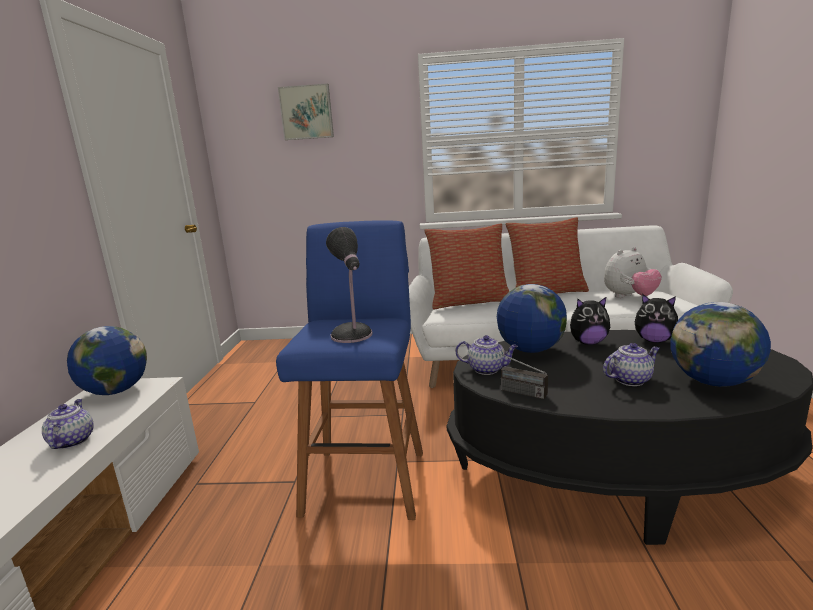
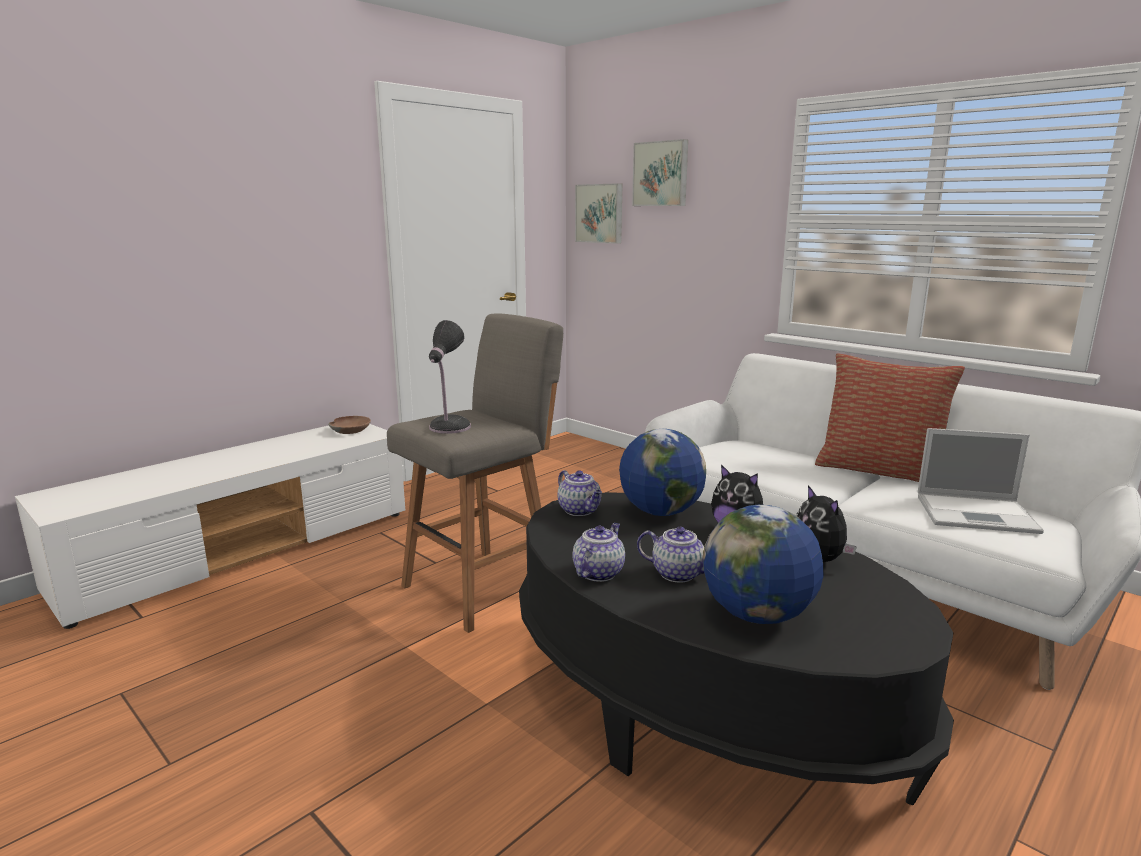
camera: 40 degrees right, 0 degrees up
teapot [42,399,93,449] -> teapot moved to [572,523,625,582]
globe [67,326,147,395] -> brown bowl [328,416,371,434]
blue stool [276,220,423,520] -> grey stool [387,313,563,633]
pillow [424,223,509,309] -> none
radio [482,346,548,399] -> none
plush toy [604,247,662,298] -> laptop [918,428,1044,534]
none -> picture [575,183,623,244]

